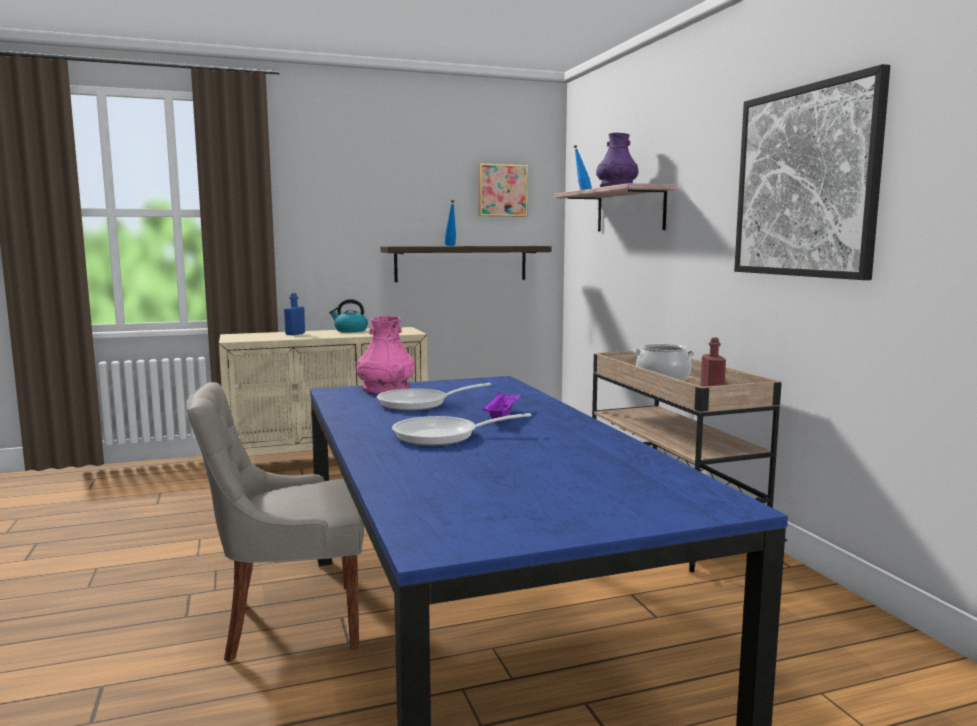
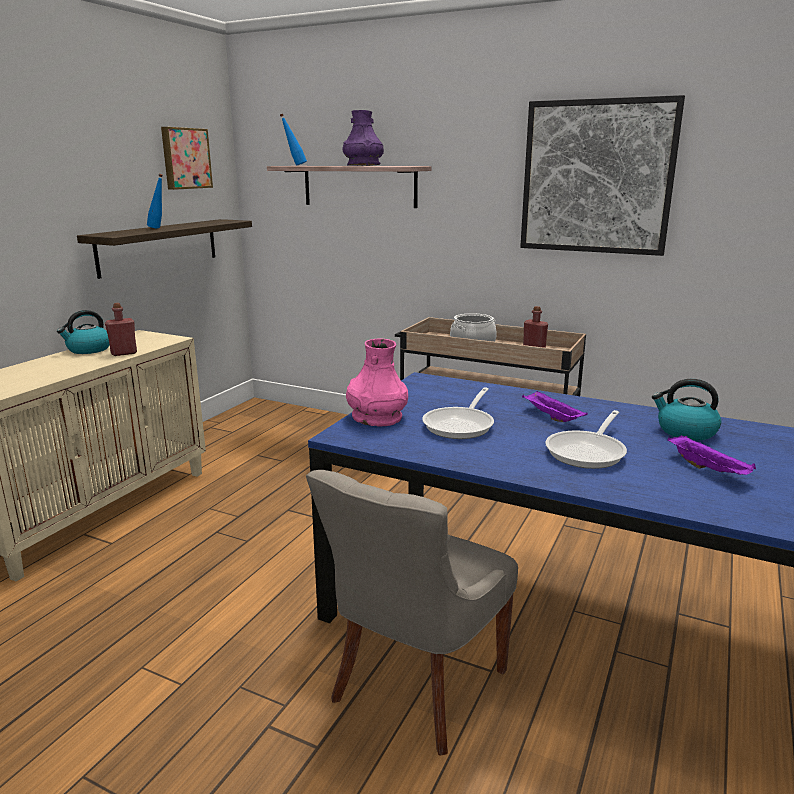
camera: 45 degrees left, 10 degrees up
blue bottle [284,293,305,335] -> none
none -> red bottle [105,303,137,356]
none -> kettle [652,379,721,441]
none -> purple tray [667,435,756,475]

